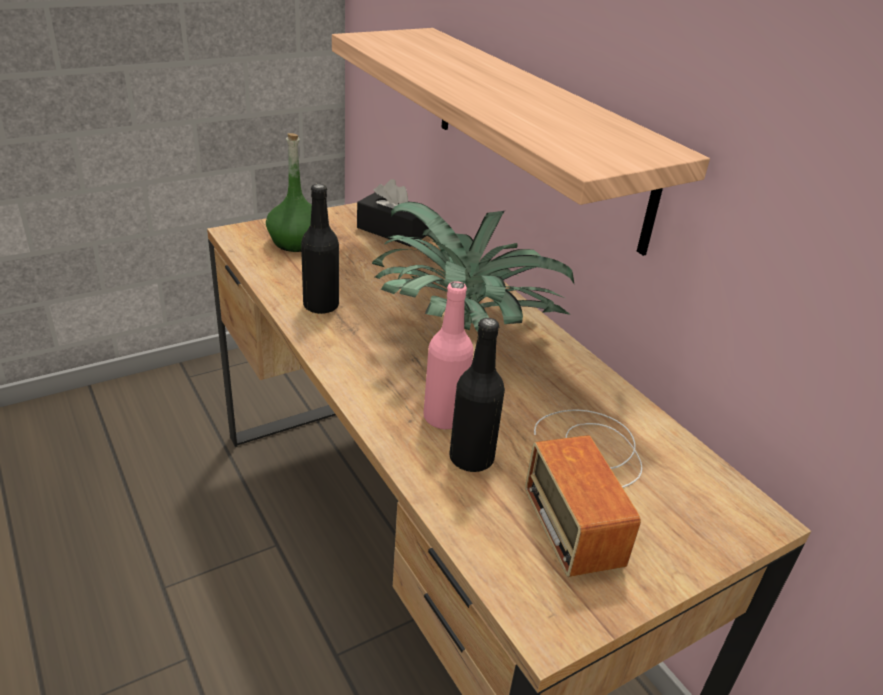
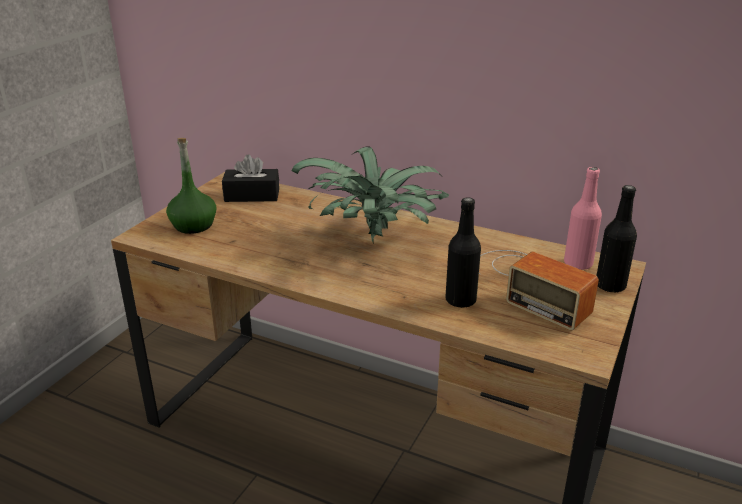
camera: 30 degrees left, 5 degrees down
black bottle [301,184,339,314] -> black bottle moved to [596,185,637,293]
shelf [332,28,710,256] -> none
pink bottle [423,281,474,429] -> pink bottle moved to [564,167,602,270]

